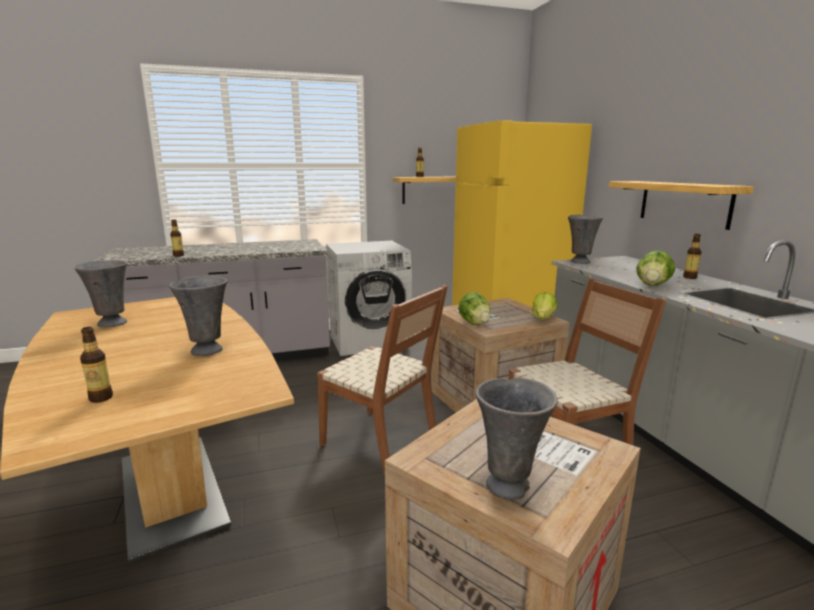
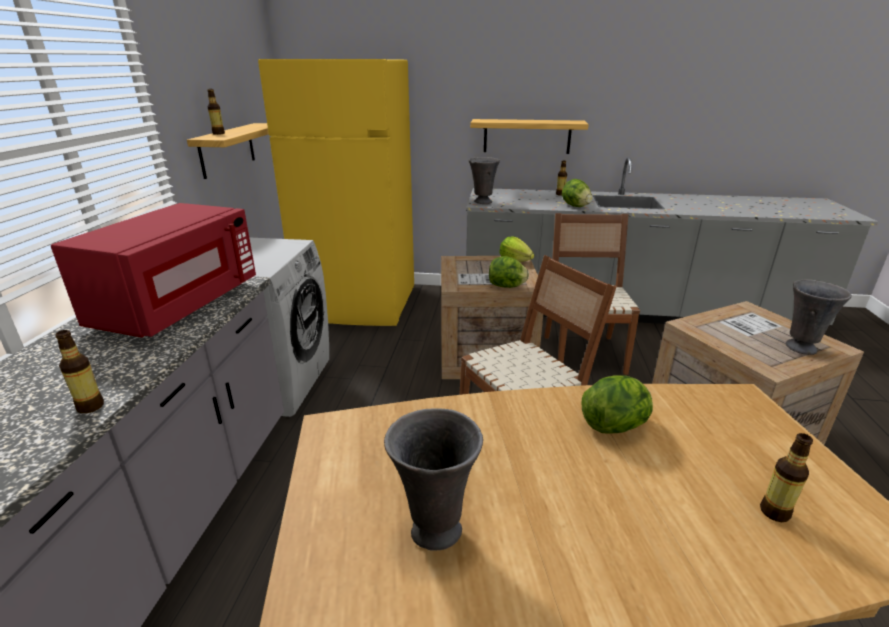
camera: 65 degrees left, 10 degrees up
grey vase [169,276,227,356] -> lettuce [582,375,653,434]
none -> red microwave [51,203,256,338]

